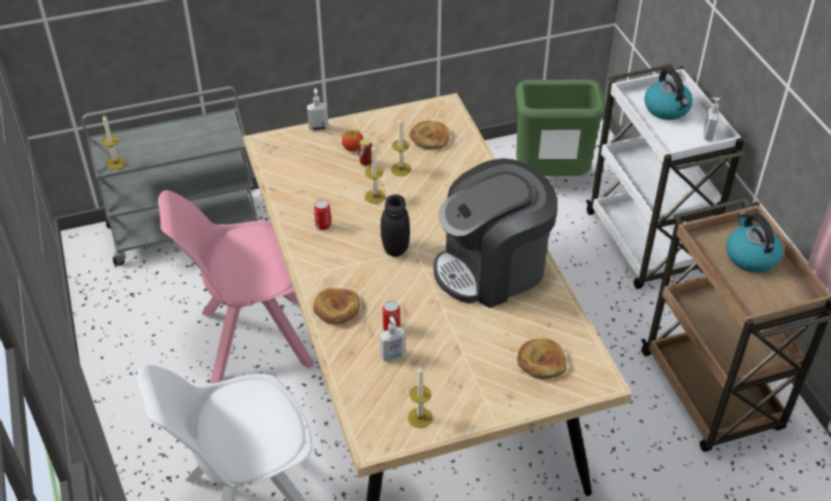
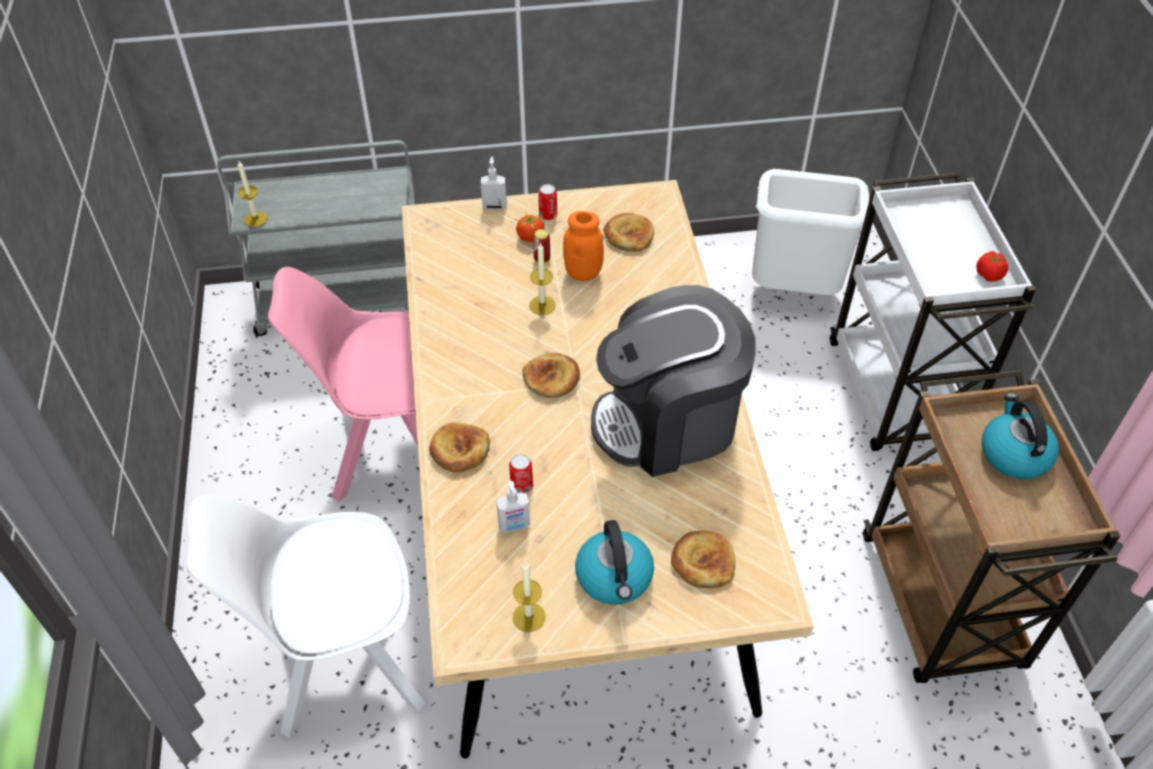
camera: 10 degrees right, 5 degrees up
can [314,199,331,230] -> can moved to [538,184,557,220]
black jar [381,195,410,257] -> bread [523,353,580,398]
candle [391,117,411,176] -> orange jar [563,211,604,281]
green trash can [515,80,606,176] -> white trash can [752,169,869,295]
kettle [644,68,693,120] -> kettle moved to [575,520,654,605]
soap dispenser [703,98,720,141] -> tomato [976,251,1008,282]

